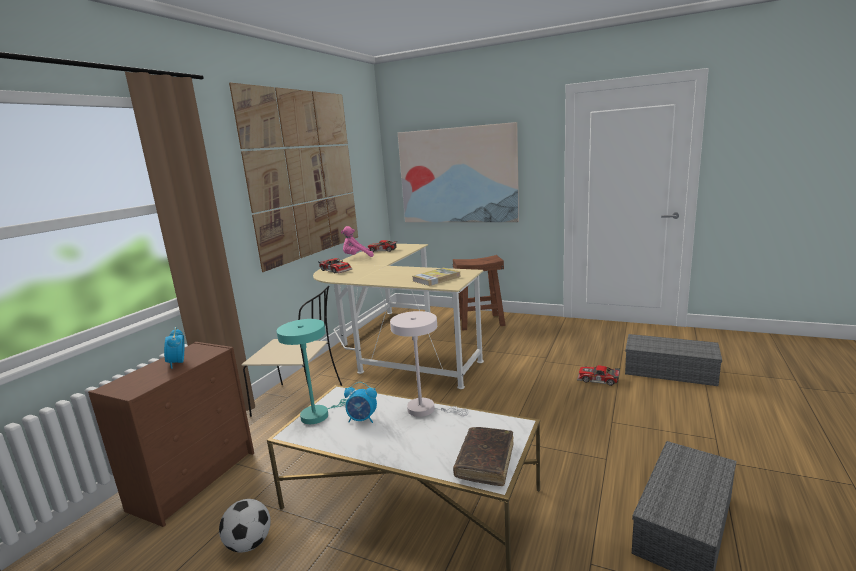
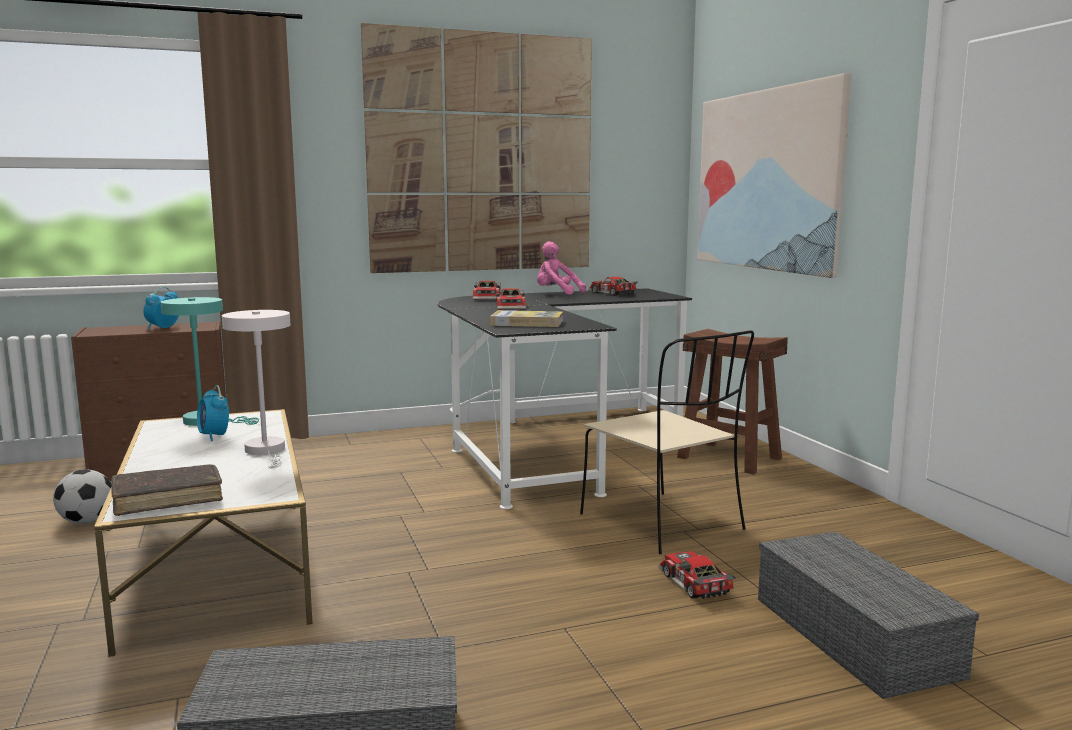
camera: 45 degrees right, 5 degrees down
beige chair [242,286,342,417] -> beige chair moved to [580,330,754,554]
beige desk [313,244,484,389] -> black desk [437,288,692,509]
none -> toy car [497,288,526,310]

